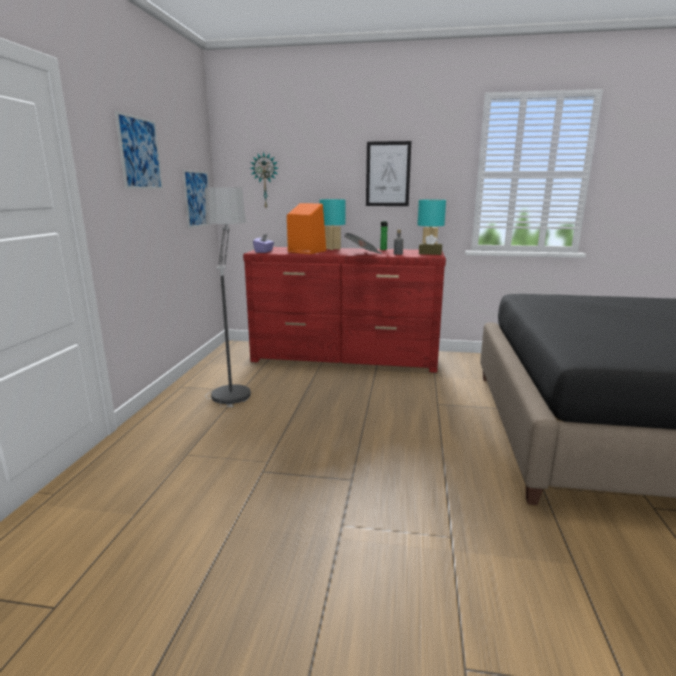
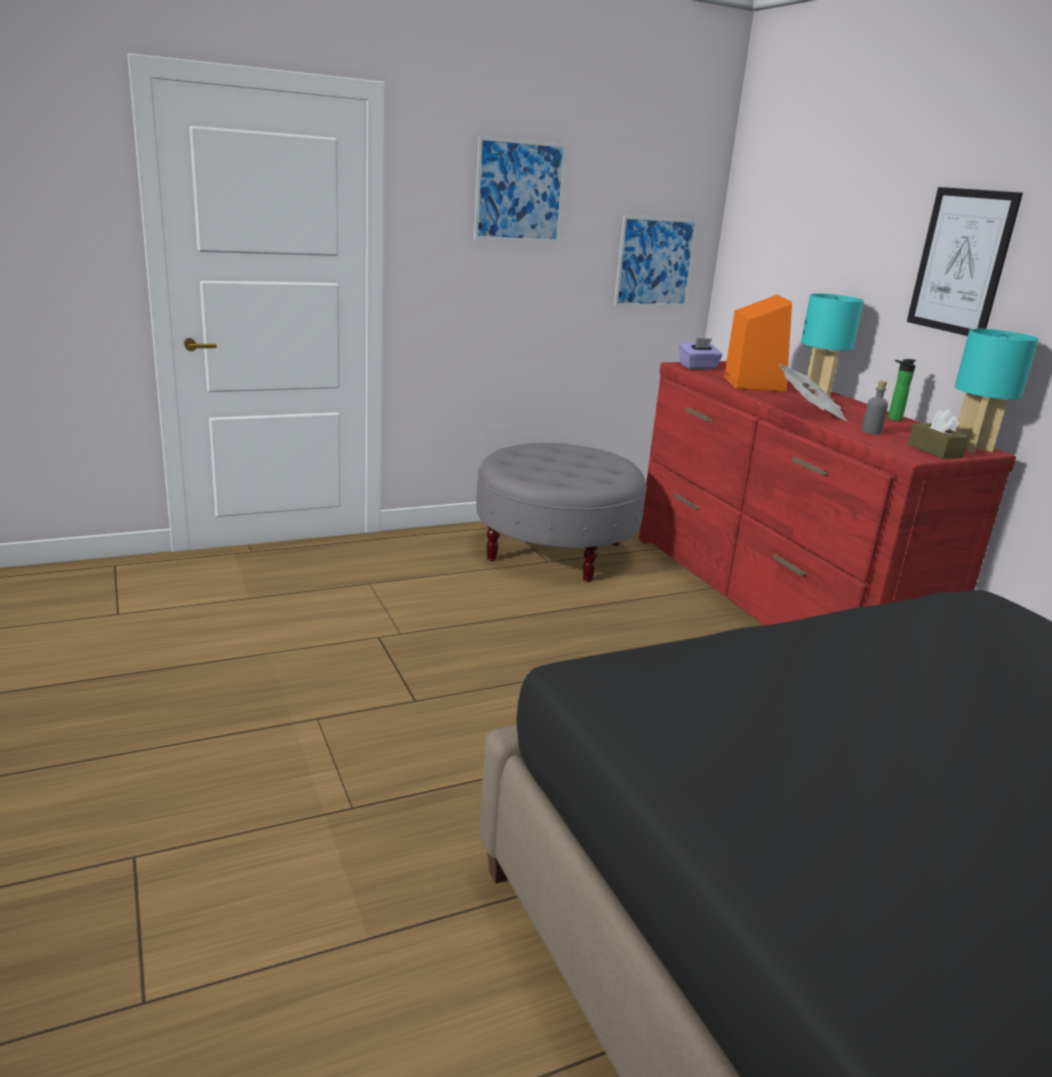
camera: 55 degrees right, 5 degrees up
floor lamp [205,187,251,407] -> grey ottoman [476,443,647,582]
wall clock [250,152,278,208] -> none

